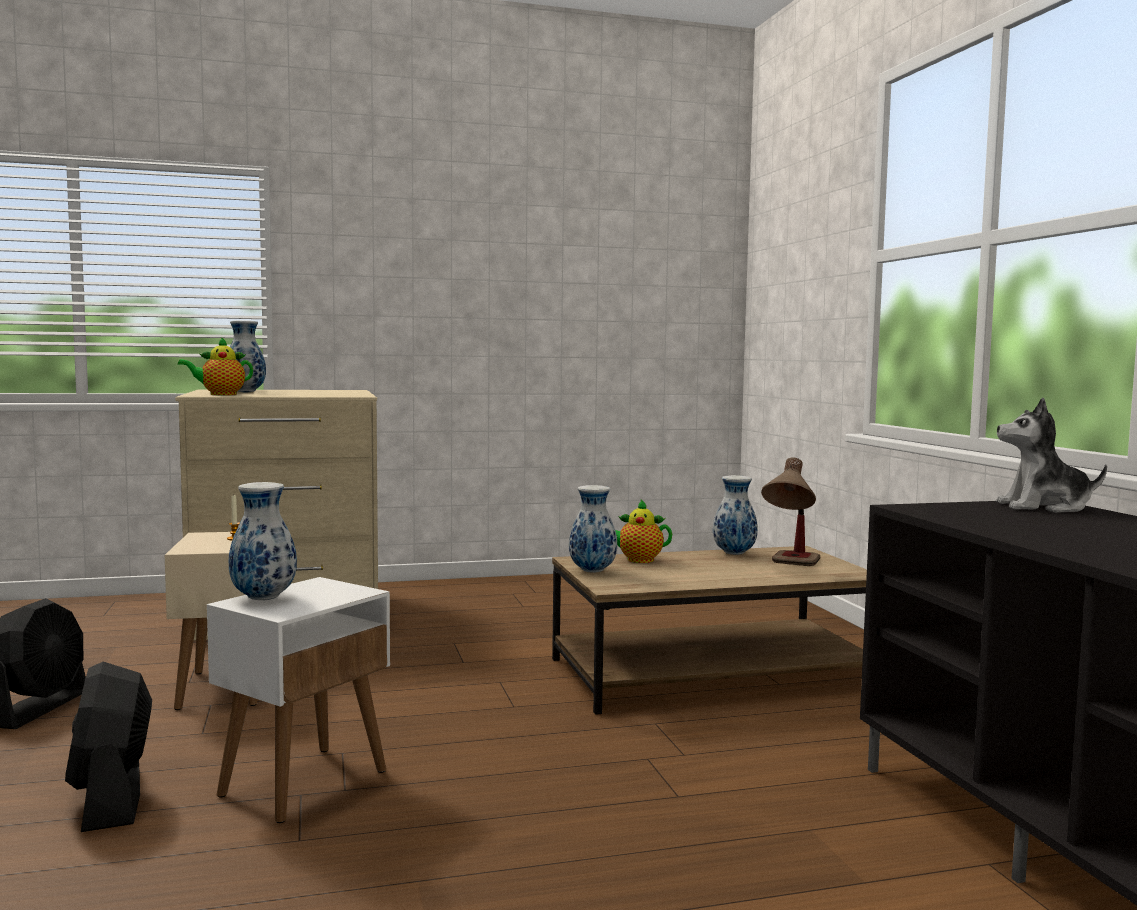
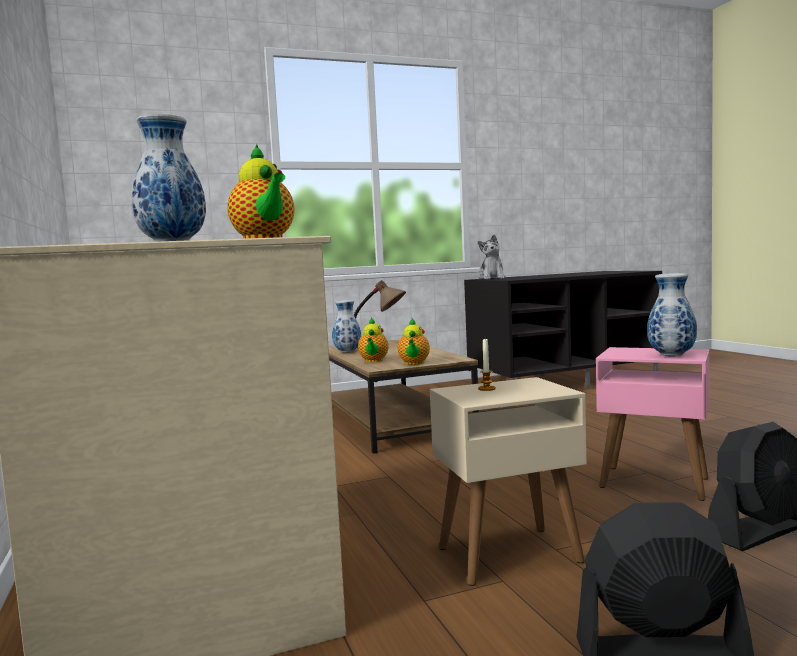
camera: 95 degrees left, 0 degrees up
white side table [207,577,390,823] -> pink side table [596,347,709,501]
vase [569,485,617,573] -> teapot [398,318,430,365]

